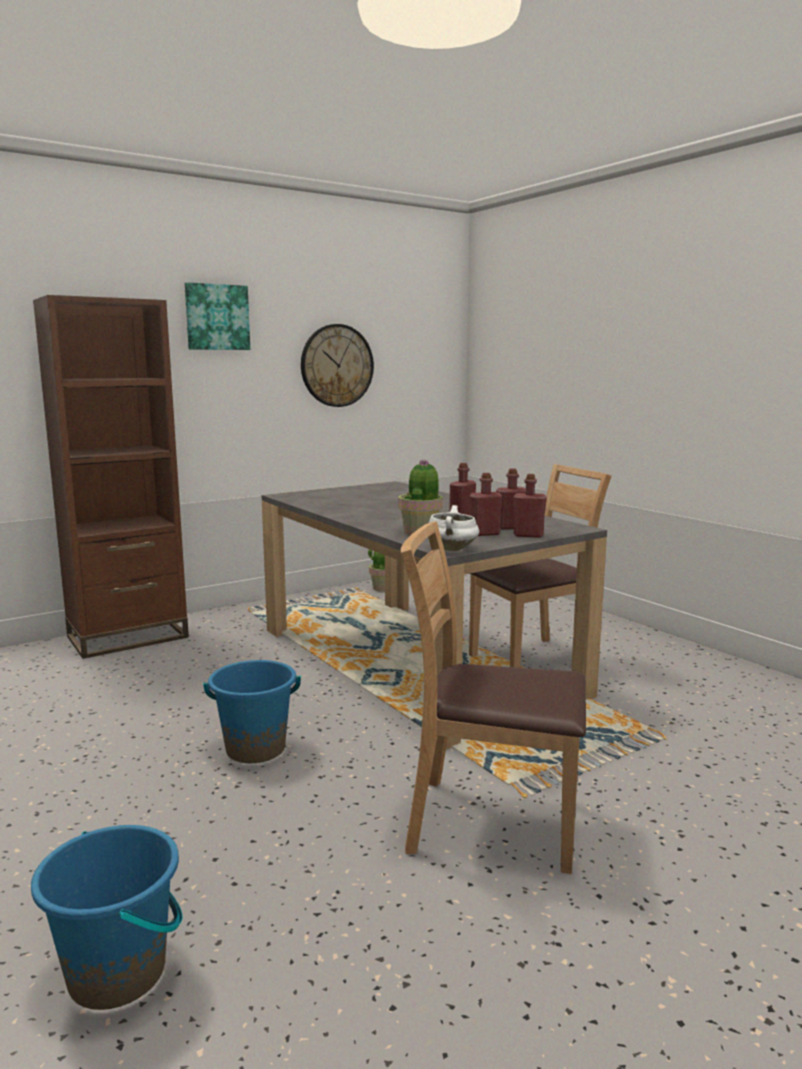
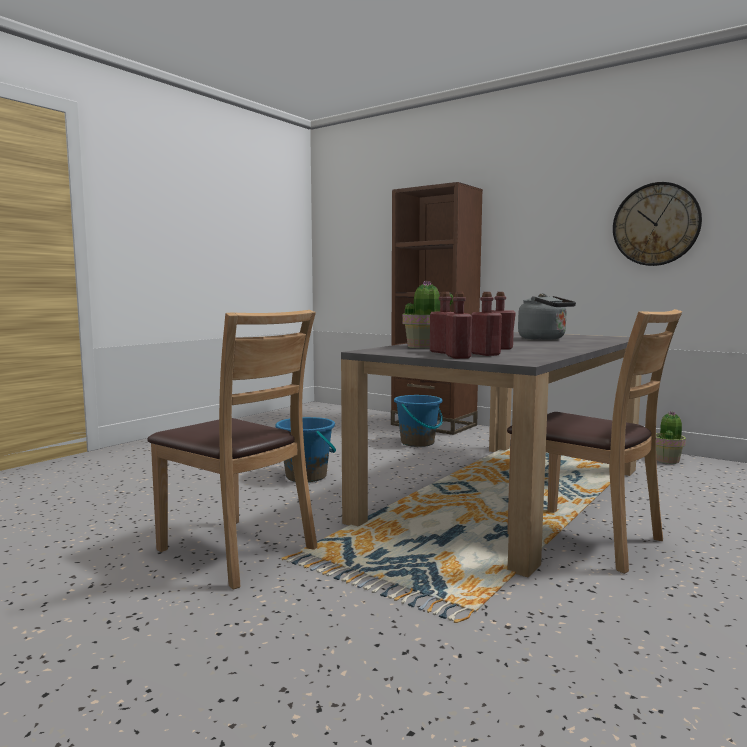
camera: 70 degrees right, 5 degrees down
blue bucket [31,825,183,1010] -> blue bucket moved to [394,395,443,447]
picture [185,282,250,350] -> none
brown chair [401,521,586,874] -> brown chair turned 135 degrees clockwise [147,310,318,590]
white cooking pot [427,505,479,551] -> none
none -> grey kettle [518,293,576,340]

